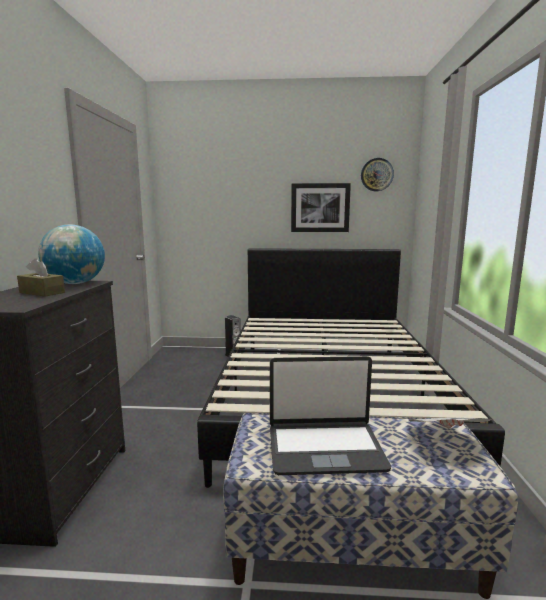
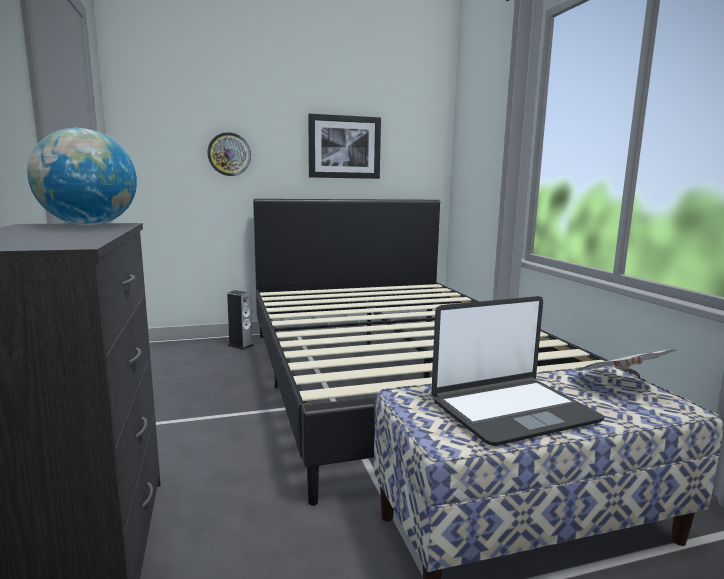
camera: 20 degrees left, 0 degrees up
brown tissue box [17,258,65,297] -> none
wall clock [361,158,394,191] -> wall clock moved to [207,132,251,176]

